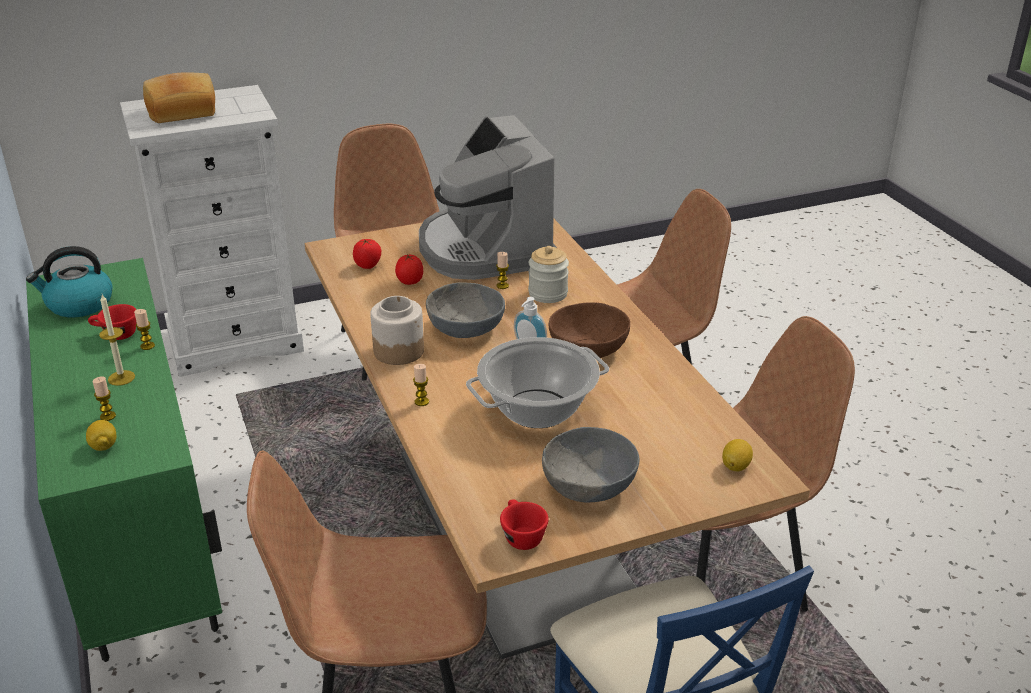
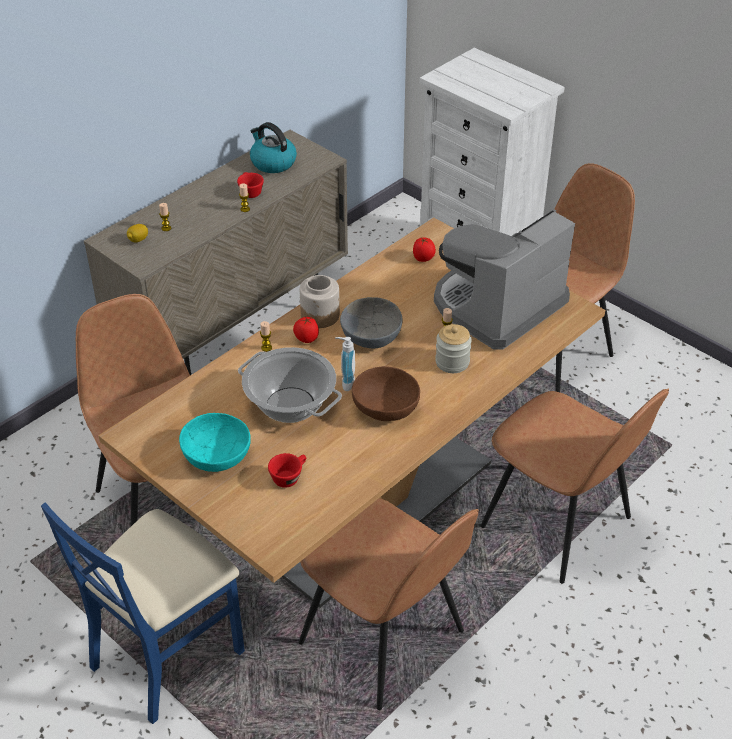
camera: 65 degrees right, 10 degrees up
green cabinet [26,258,222,662] -> beige cabinet [84,130,348,376]
candle [99,294,135,386] -> none
bread [143,72,215,123] -> none
tomato [395,254,423,285] -> tomato moved to [293,316,319,343]
red cup [500,499,549,550] -> red cup moved to [268,453,306,488]
grey bowl [542,427,639,503] -> turquoise bowl [179,413,251,472]
lemon [722,439,753,471] -> none

